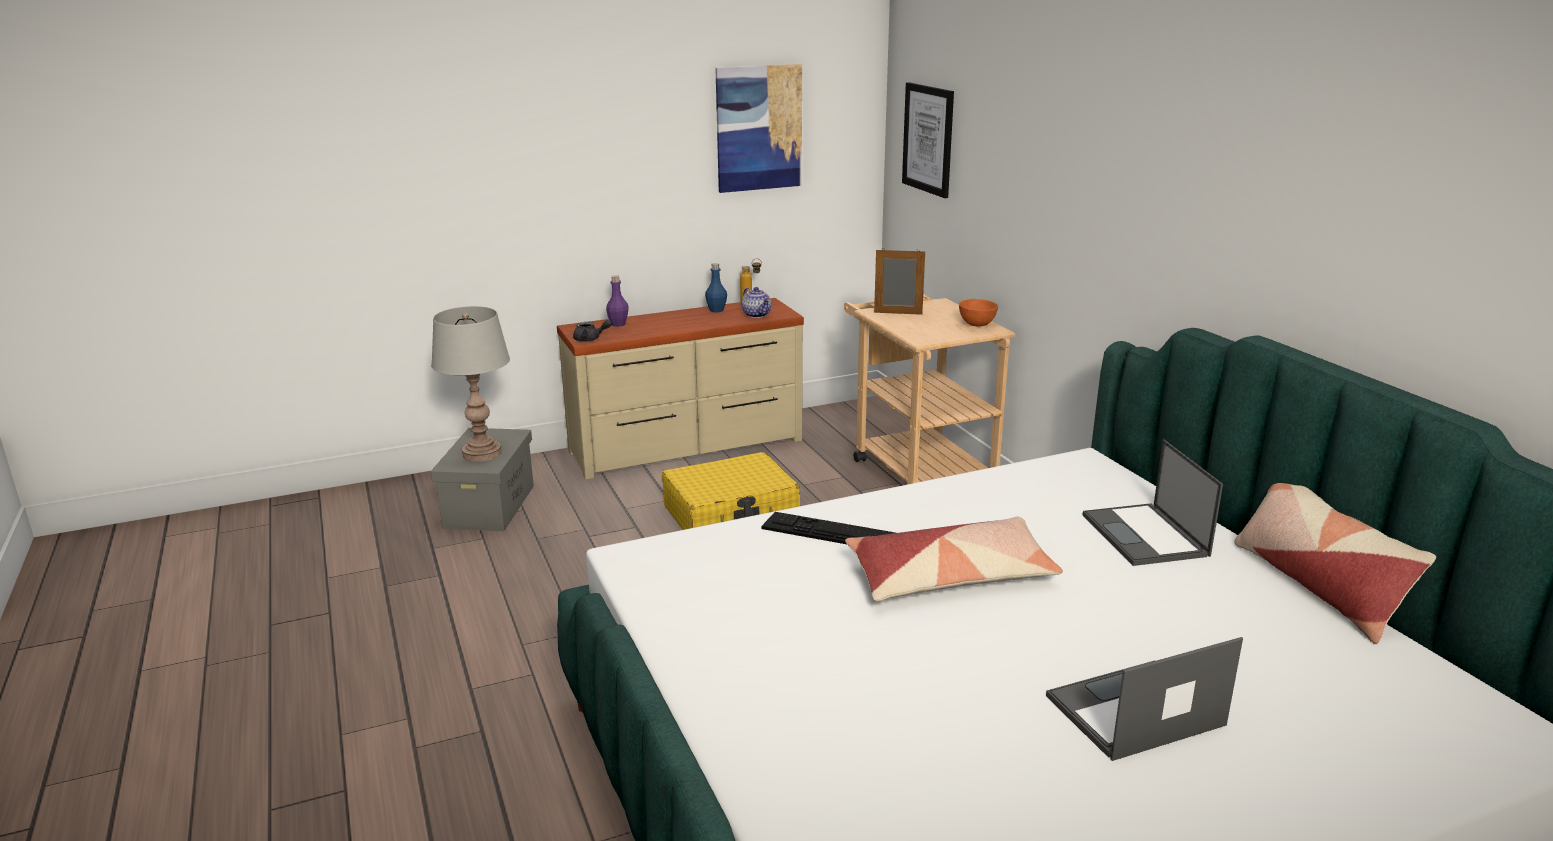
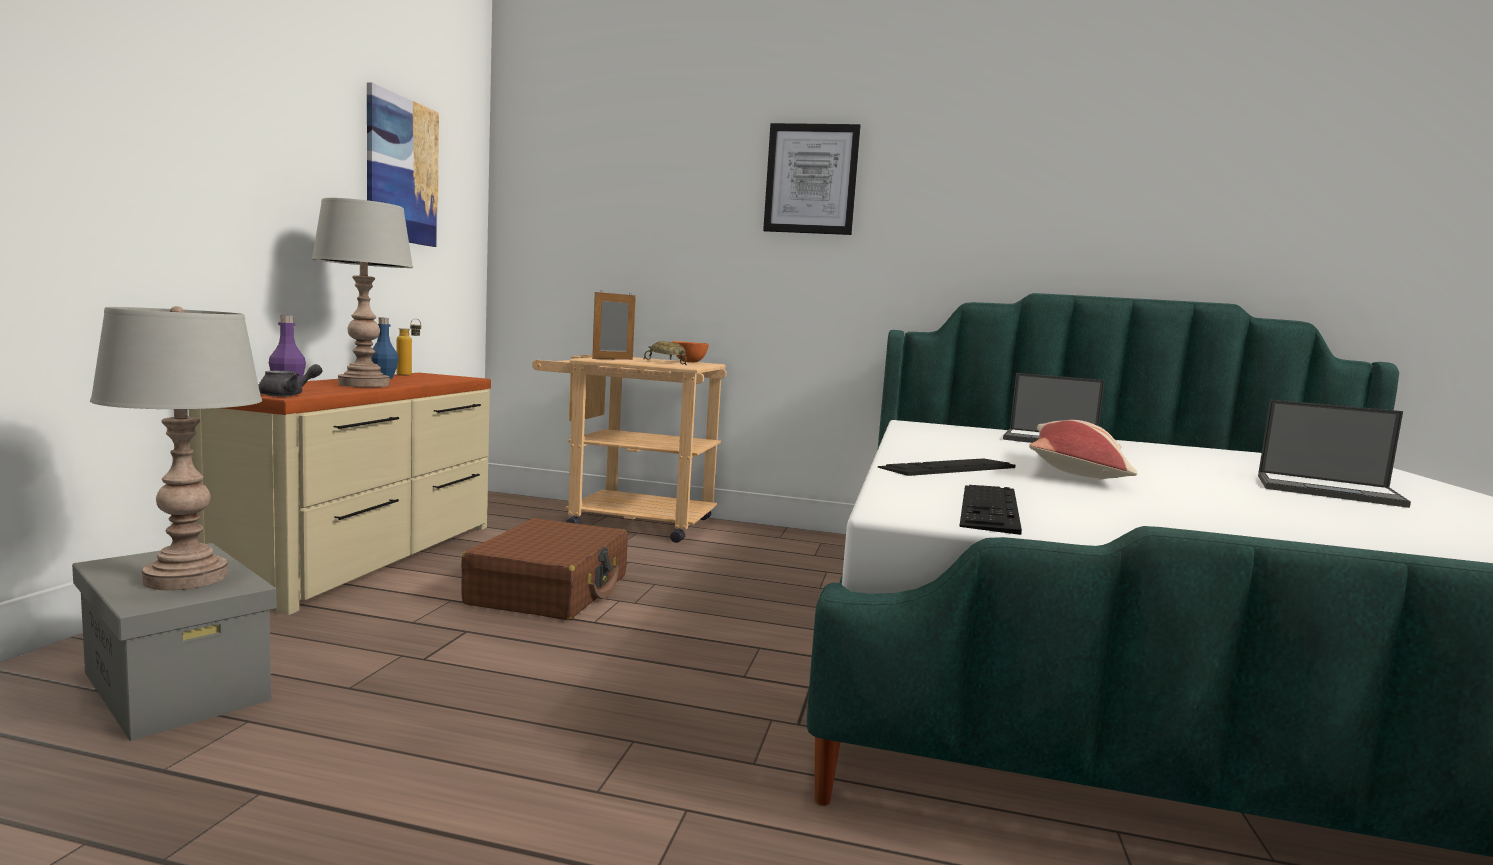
camera: 55 degrees left, 15 degrees down
yellow suitcase [662,452,800,530] -> brown suitcase [461,518,628,620]
teapot [742,287,771,318] -> none
picture [902,82,954,198] -> picture moved to [763,123,860,235]
laptop [1046,637,1243,761] -> laptop turned 75 degrees counterclockwise [1258,400,1411,508]
pillow [1234,483,1436,644] -> none
none -> grey table lamp [311,198,413,387]
none -> beige bowl [643,341,687,365]
none -> keyboard [959,485,1022,535]

